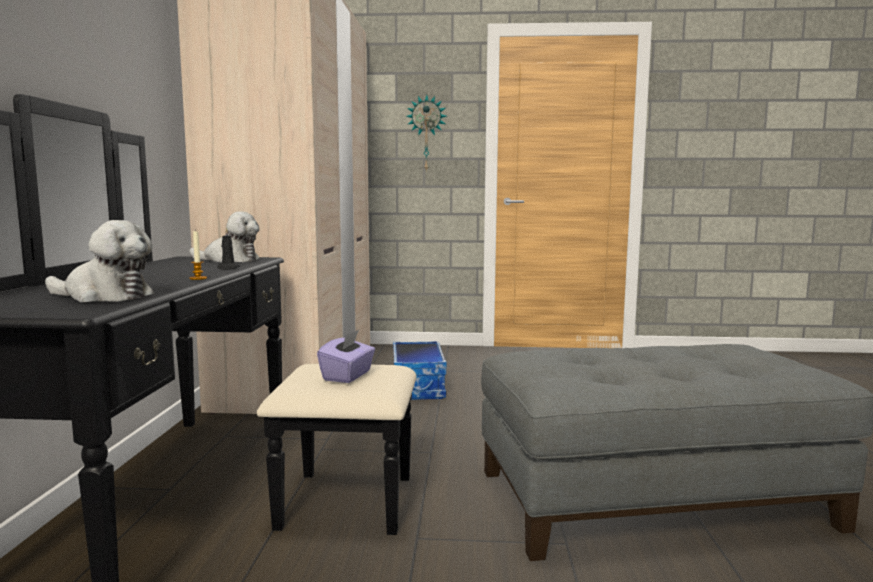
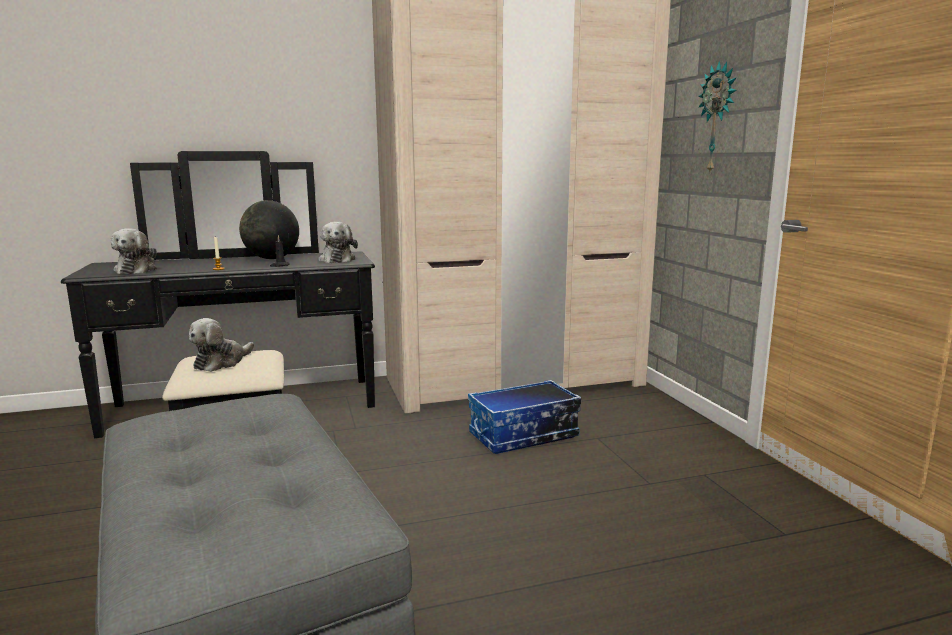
camera: 70 degrees right, 5 degrees up
purple tissue box [317,330,375,383] -> plush toy [189,318,254,372]
none -> globe [239,200,299,259]

